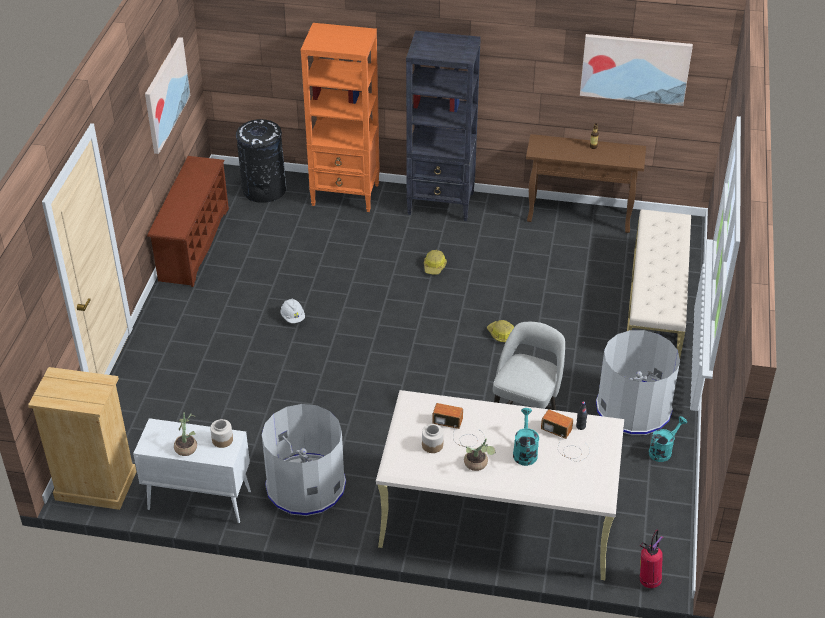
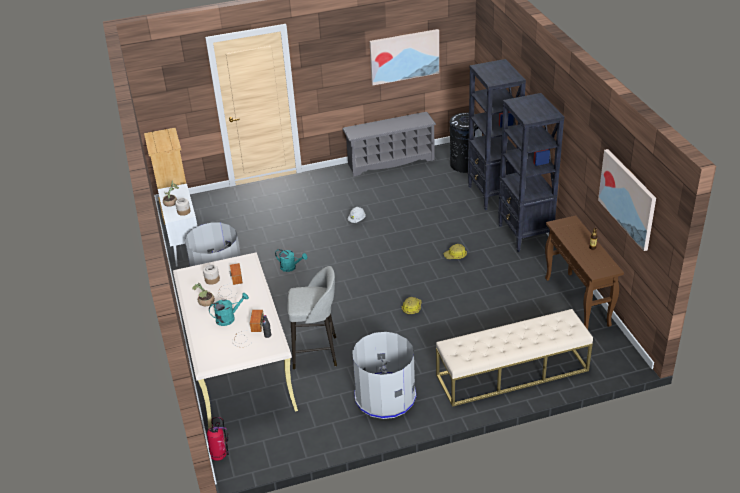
camera: 65 degrees right, 5 degrees down
brown shoe rack [147,156,229,287] -> grey shoe rack [342,112,436,177]
orange bookcase [301,23,380,212] -> black bookcase [467,59,526,210]
turquoise watering can [649,416,687,462] -> turquoise watering can moved to [275,249,307,272]

